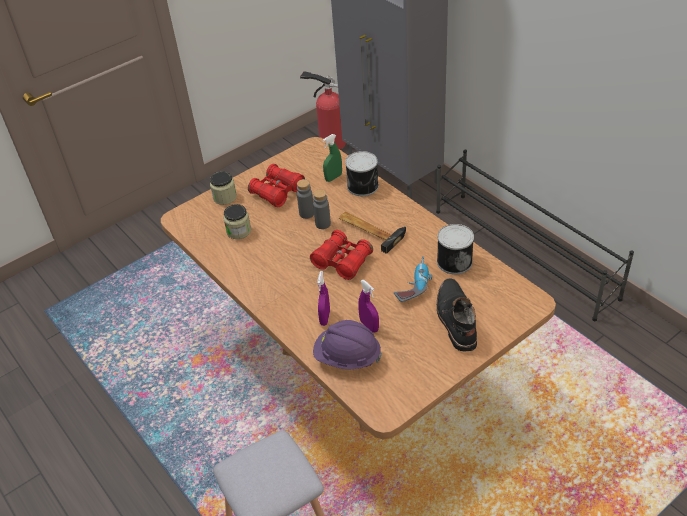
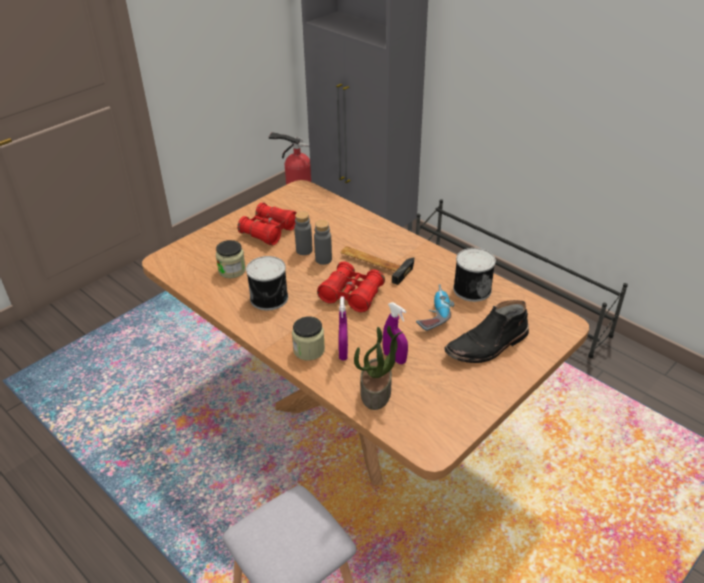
camera: 10 degrees left, 5 degrees down
jar [210,171,237,205] -> jar moved to [292,316,325,361]
purple hard hat [313,320,382,369] -> potted plant [354,326,403,410]
green spray bottle [323,134,342,182] -> none
can [345,151,379,196] -> can moved to [246,256,288,310]
black boot [437,278,477,351] -> black boot turned 105 degrees counterclockwise [444,300,529,363]

